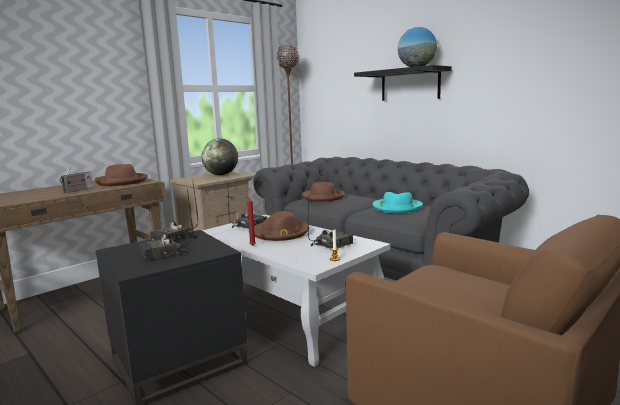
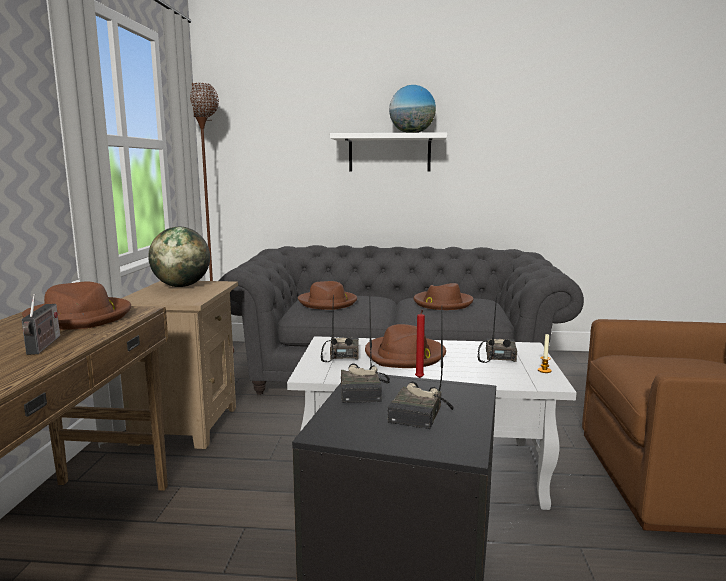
camera: 40 degrees left, 0 degrees up
black shelf [354,65,452,101] -> white shelf [330,132,447,171]
turquoise hat [372,192,423,213] -> brown hat [413,283,473,310]

